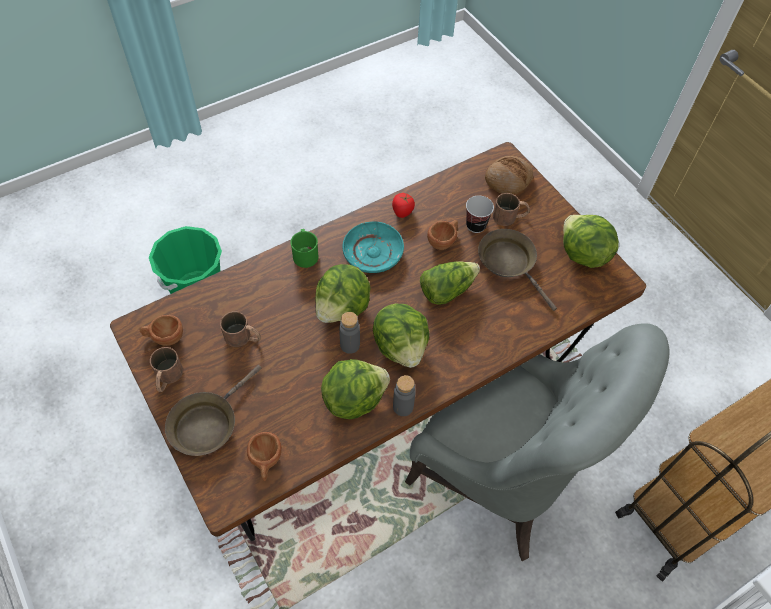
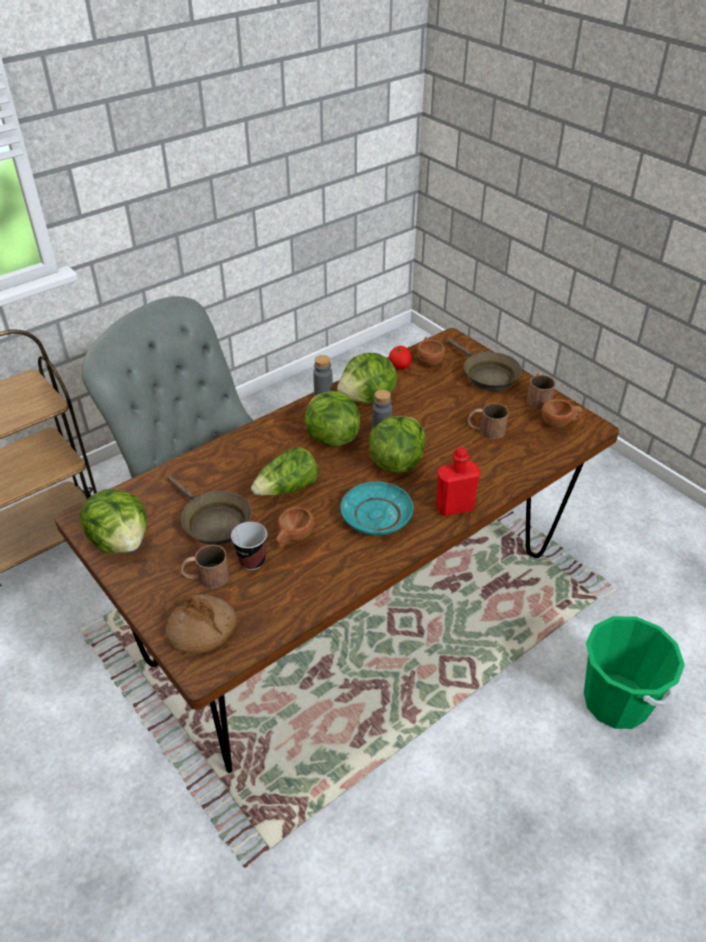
camera: 175 degrees right, 15 degrees down
brown frying pan [165,365,261,456] -> brown frying pan turned 120 degrees clockwise [448,339,522,391]
green mug [290,229,318,268] -> red bottle [436,447,480,516]
tomato [392,193,415,218] -> tomato moved to [389,346,411,369]

